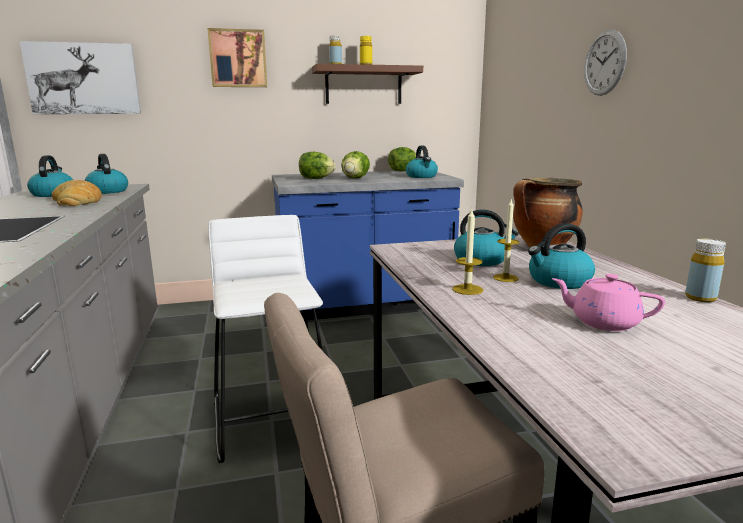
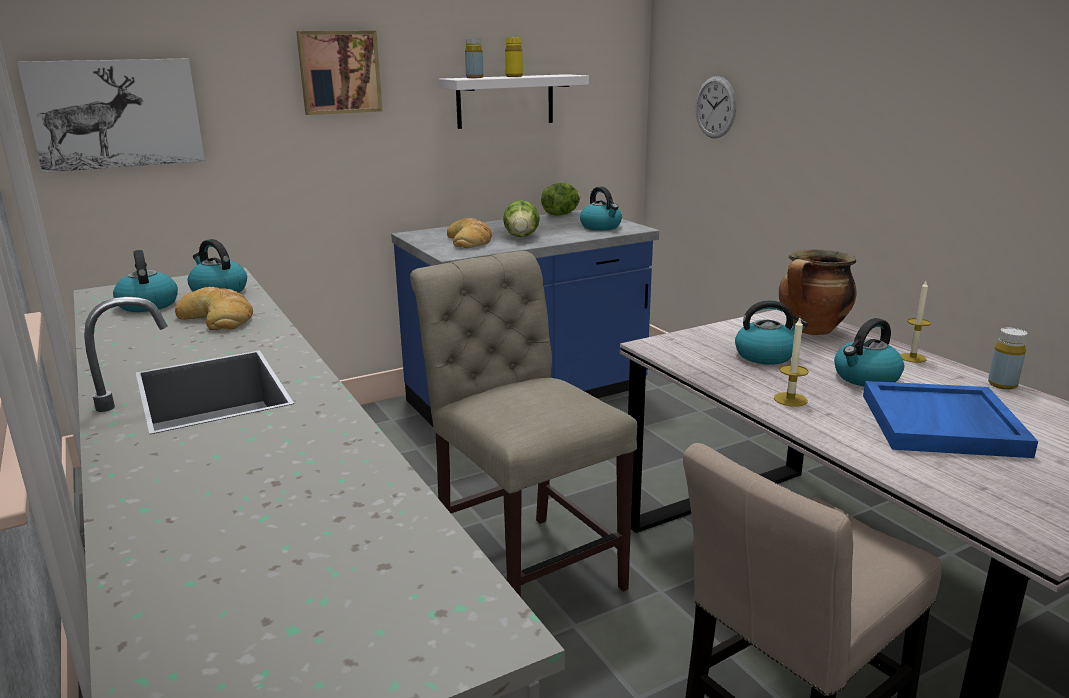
camera: 15 degrees left, 5 degrees up
white stool [208,215,323,463] -> beige chair [410,251,637,597]
lettuce [299,152,336,179] -> bread [447,218,492,248]
brown shelf [312,64,423,104] -> white shelf [438,74,589,129]
candle [493,198,519,282] -> candle moved to [900,281,931,363]
pink teapot [552,274,665,331] -> blue tray [863,381,1038,458]
wall clock [584,30,627,96] -> wall clock moved to [696,76,736,138]

